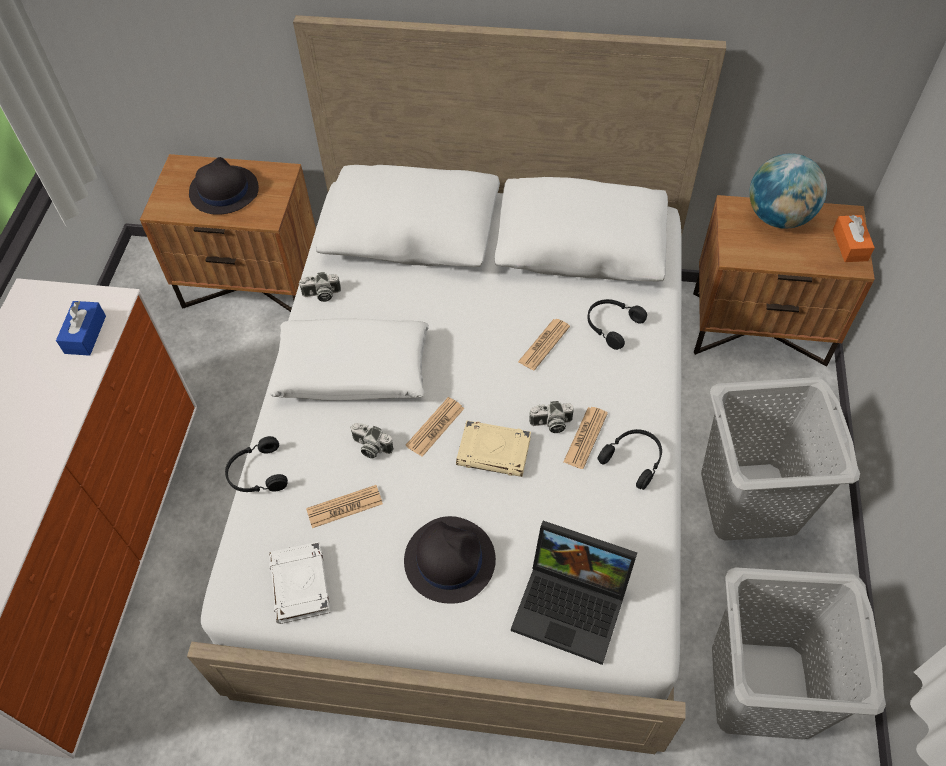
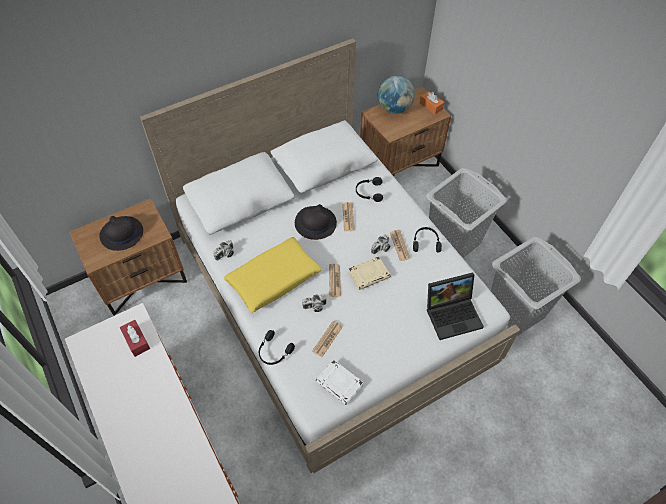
camera: 40 degrees left, 0 degrees up
blue tissue box [56,301,106,356] -> red tissue box [120,320,150,357]
white pillow [268,318,429,401] -> yellow pillow [224,237,322,313]
black hat [404,516,496,604] -> black hat moved to [295,204,337,240]

